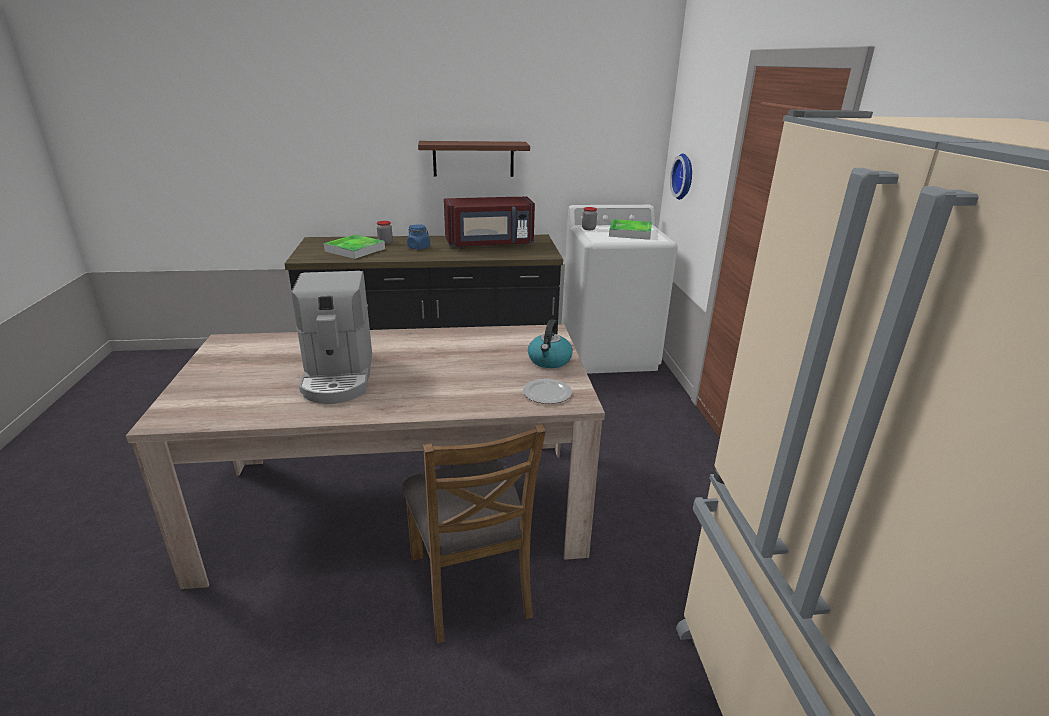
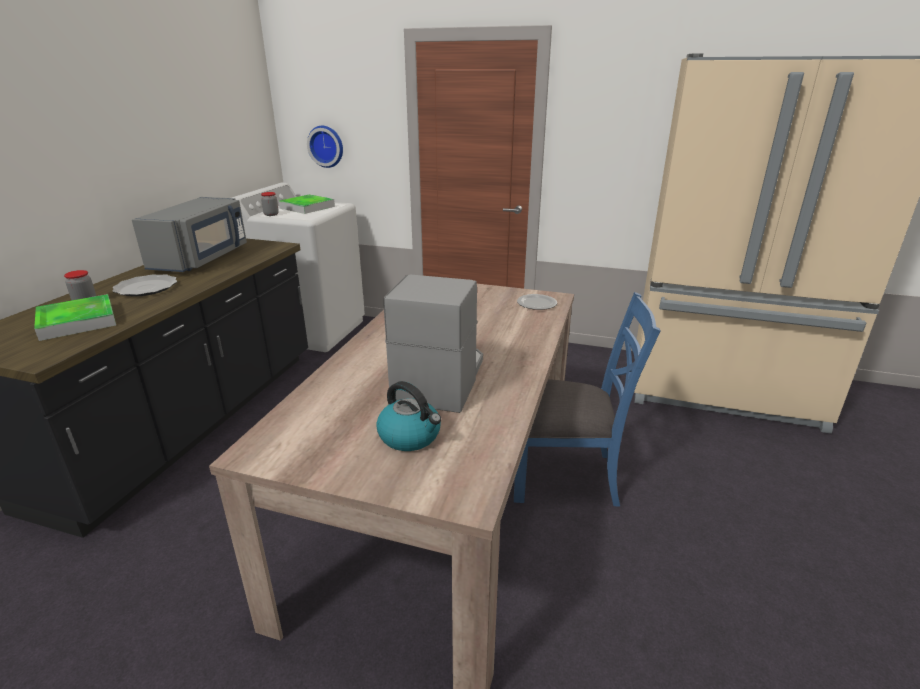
camera: 65 degrees left, 0 degrees up
coffee machine [291,271,372,404] -> coffee machine turned 90 degrees counterclockwise [383,275,483,413]
brown chair [402,424,546,644] -> blue chair [514,292,661,507]
blue jar [407,224,430,249] -> plate [112,275,177,297]
brown shelf [418,141,530,177] -> none
red microwave [444,196,535,248] -> grey microwave [132,197,247,272]
kettle [528,319,573,368] -> kettle moved to [376,381,441,451]

